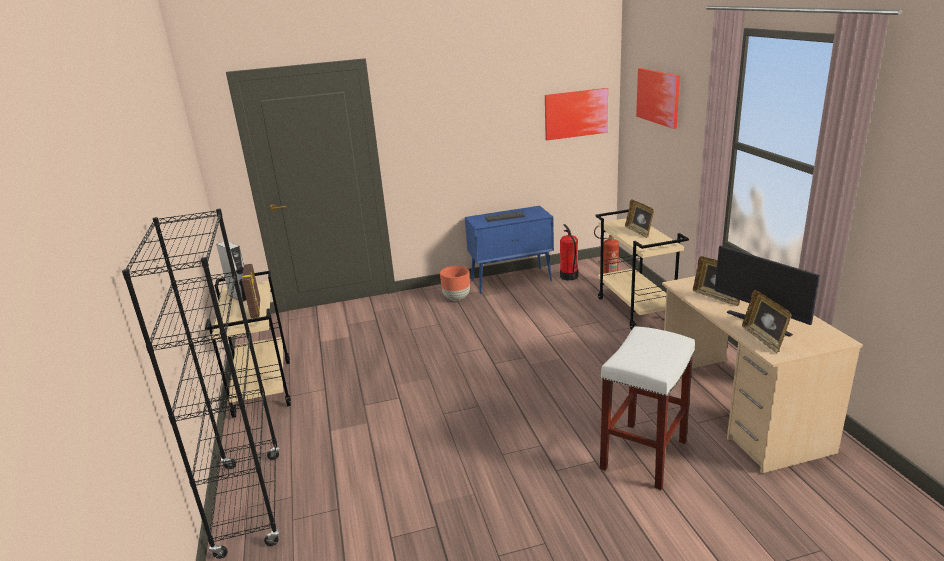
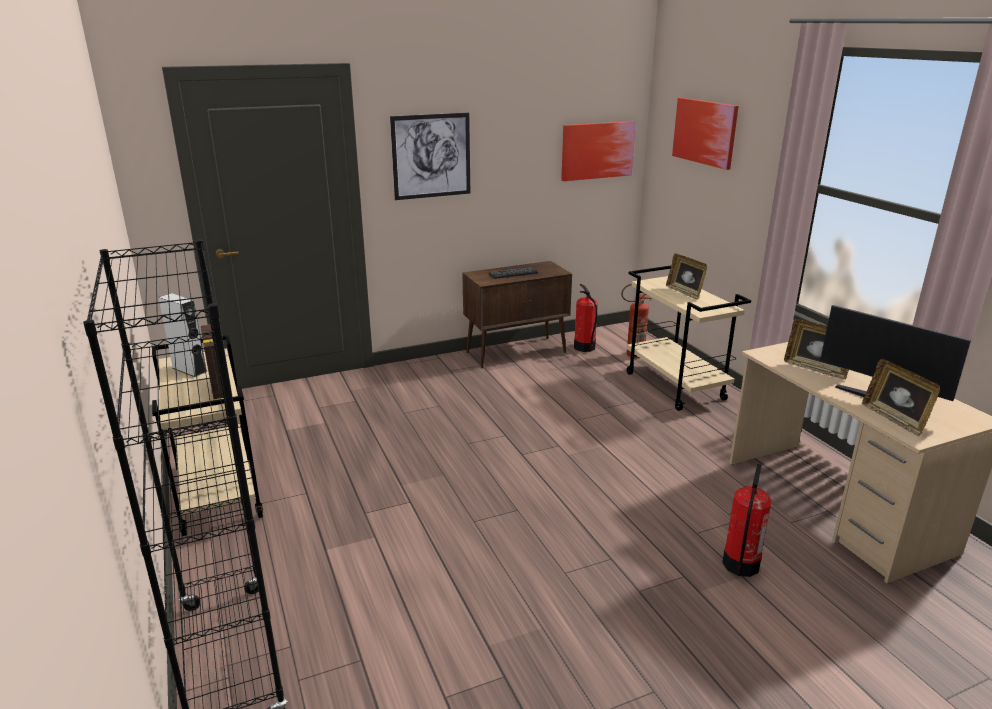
camera: 10 degrees left, 0 degrees up
brown planter [440,266,470,300] -> none
blue cabinet [465,206,554,294] -> brown cabinet [462,261,572,368]
white stool [600,326,695,490] -> fire extinguisher [722,464,772,577]
none -> picture [390,113,470,200]

